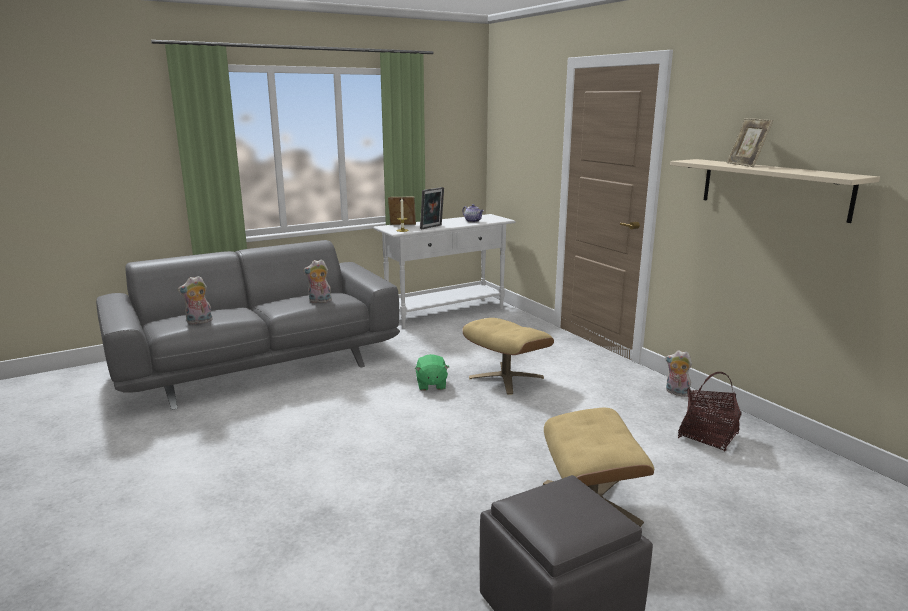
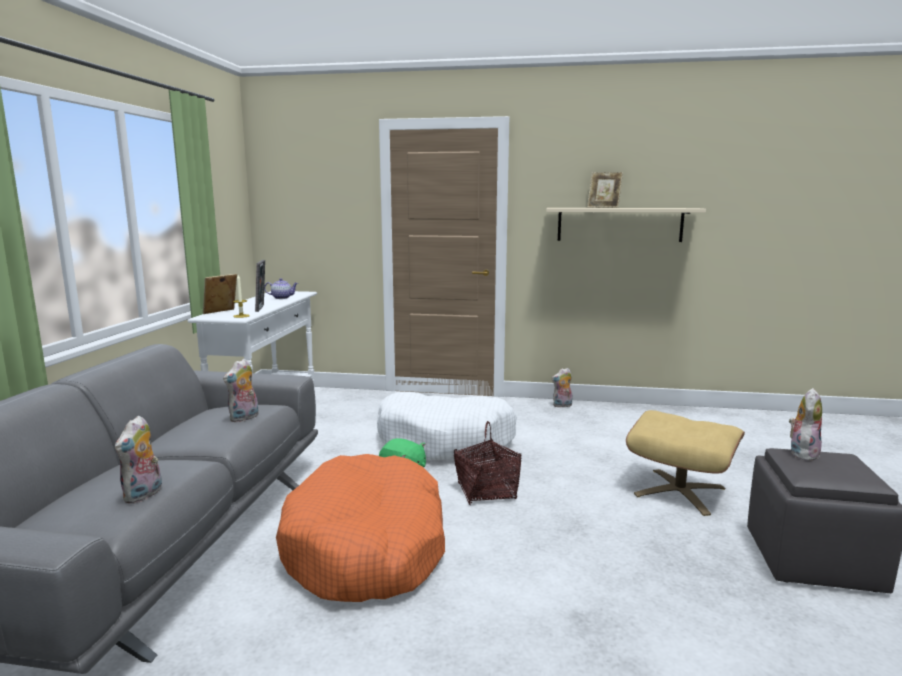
camera: 50 degrees left, 5 degrees down
beige ottoman [462,318,554,394] -> white dog bed [377,392,517,460]
basket [678,372,742,451] -> basket moved to [454,421,521,505]
none -> orange dog bed [276,454,445,602]
none -> plush toy [789,388,822,461]

